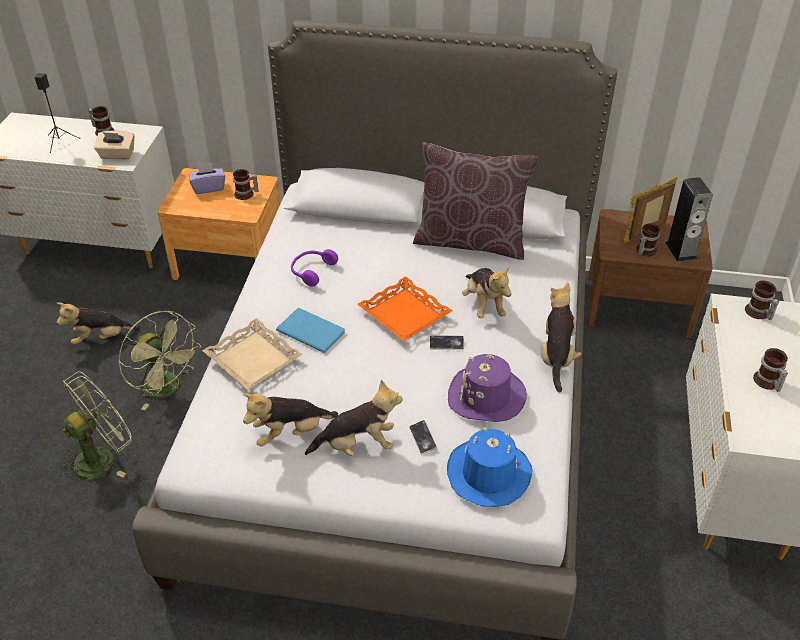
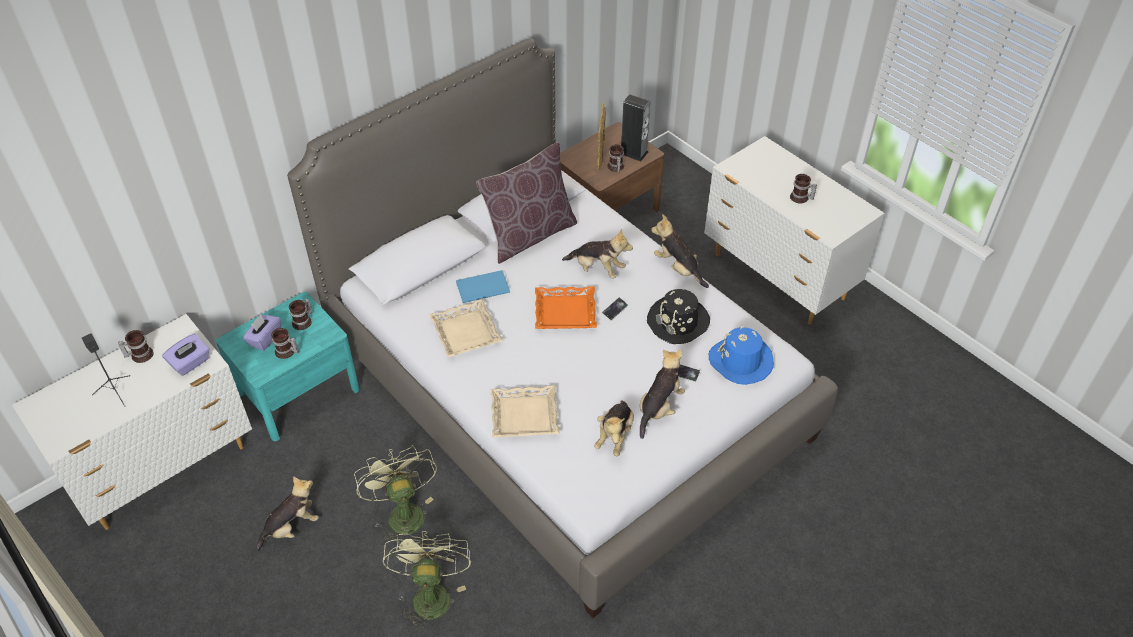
camera: 50 degrees left, 5 degrees up
plush toy [57,302,141,344] -> plush toy turned 150 degrees counterclockwise [256,476,319,552]
beige tissue box [94,130,135,159] -> purple tissue box [162,334,209,376]
green fan [119,310,201,410] -> green fan turned 105 degrees counterclockwise [354,445,437,544]
brown nightstand [157,168,280,280] -> turquoise nightstand [216,292,360,441]
blue book [276,308,345,353] -> blue book moved to [456,270,510,303]
purple headphones [291,249,338,286] -> beige tray [429,299,503,357]
purple hat [448,354,527,422] -> black hat [647,289,710,344]
mug [745,281,779,320] -> mug moved to [271,328,299,359]

